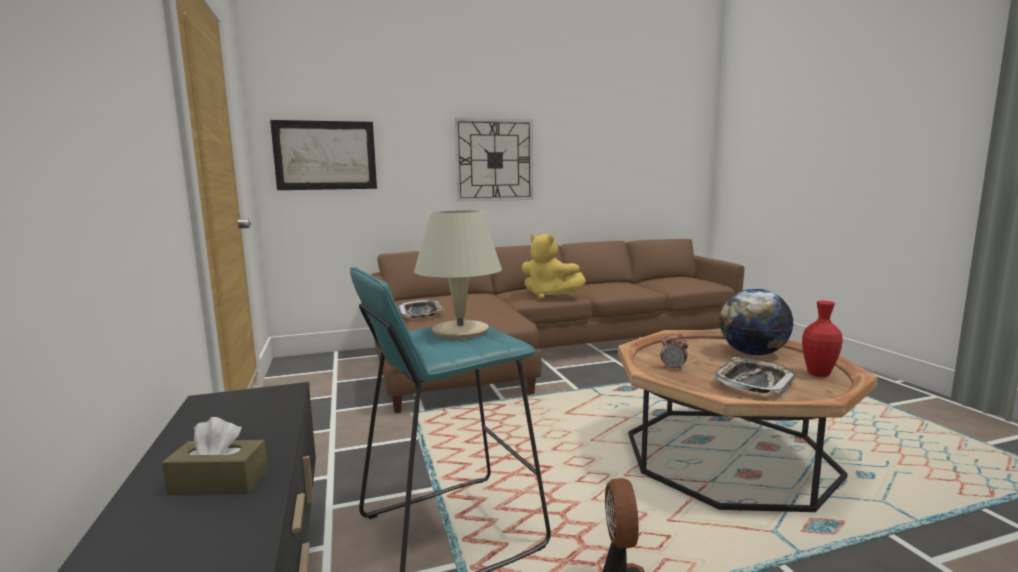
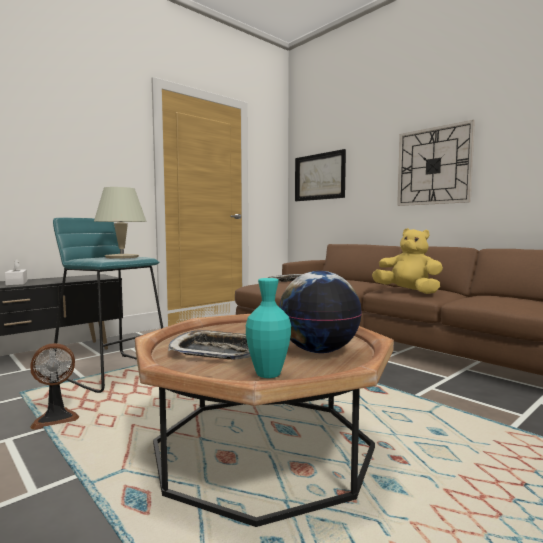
camera: 65 degrees right, 5 degrees down
brown tissue box [162,417,268,495] -> white tissue box [5,259,27,285]
yellow plush toy [522,234,586,299] -> yellow plush toy turned 120 degrees clockwise [372,228,443,294]
alarm clock [660,334,688,371] -> none
red vase [802,301,843,377] -> turquoise vase [246,278,291,378]

